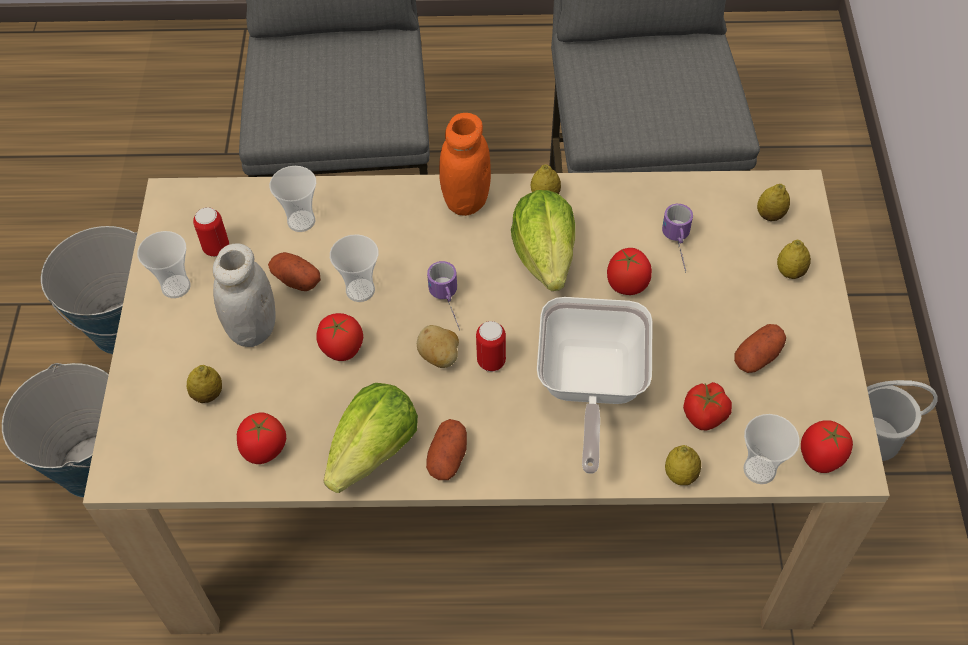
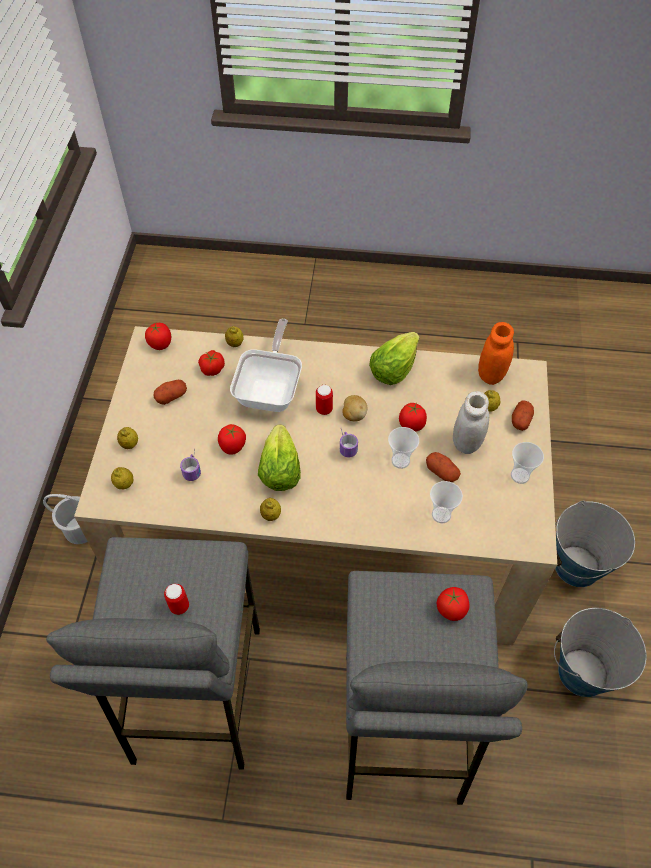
camera: 175 degrees left, 0 degrees up
can [193,207,229,257] -> can moved to [164,584,189,615]
tomato [237,413,286,464] -> tomato moved to [437,587,470,621]
potato [426,419,467,480] -> potato moved to [512,400,534,431]
orange jar [439,113,491,216] -> orange jar moved to [478,322,514,385]
cup [743,414,800,484] -> none

